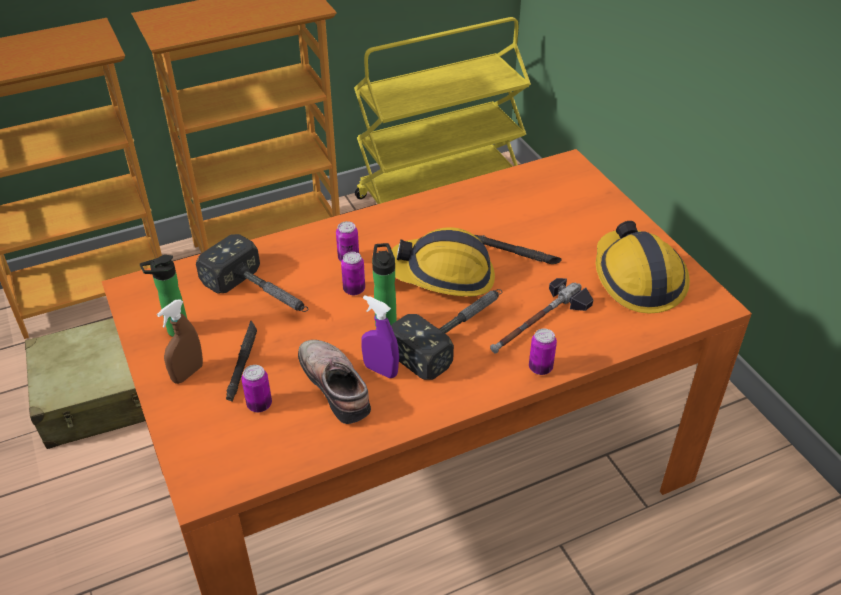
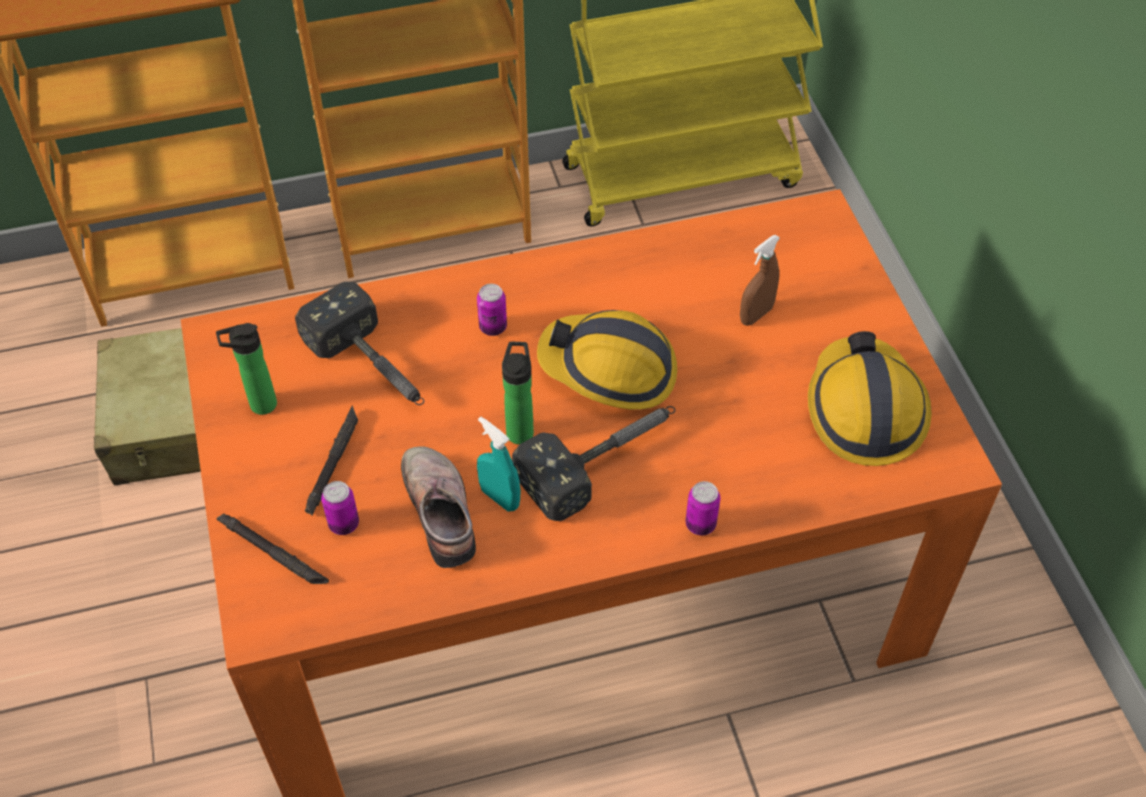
camera: 10 degrees right, 10 degrees up
brown spray bottle [157,299,203,384] -> brown spray bottle moved to [740,235,780,326]
can [341,252,365,295] -> none
purple spray bottle [361,295,399,378] -> turquoise spray bottle [477,417,520,512]
black flashlight [475,235,562,264] -> black flashlight moved to [217,514,329,584]
hammer [490,278,593,354] -> none

